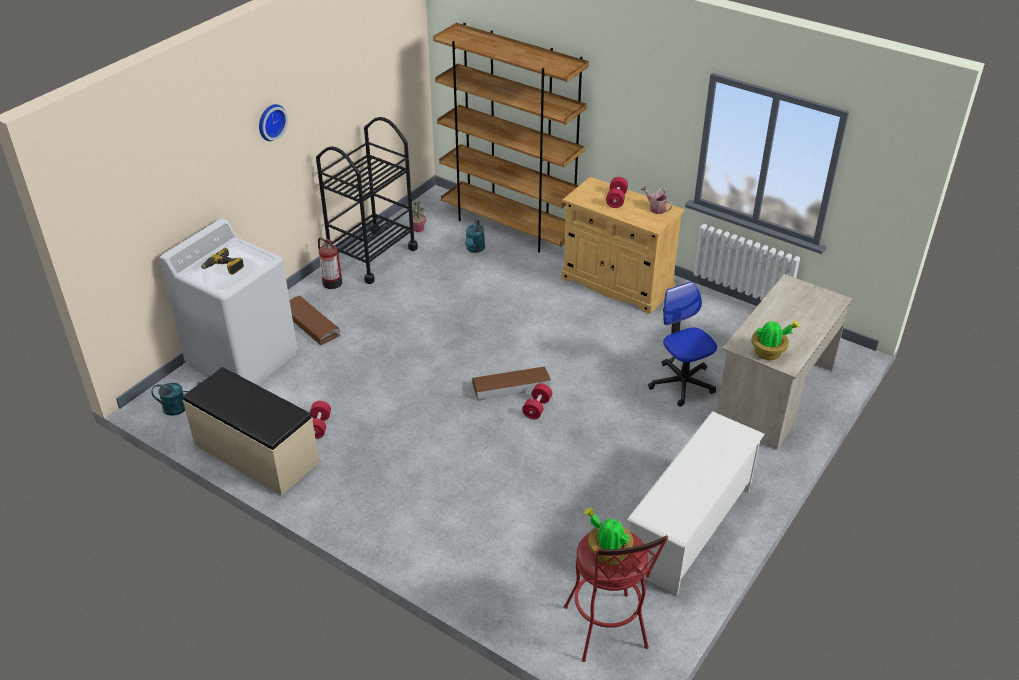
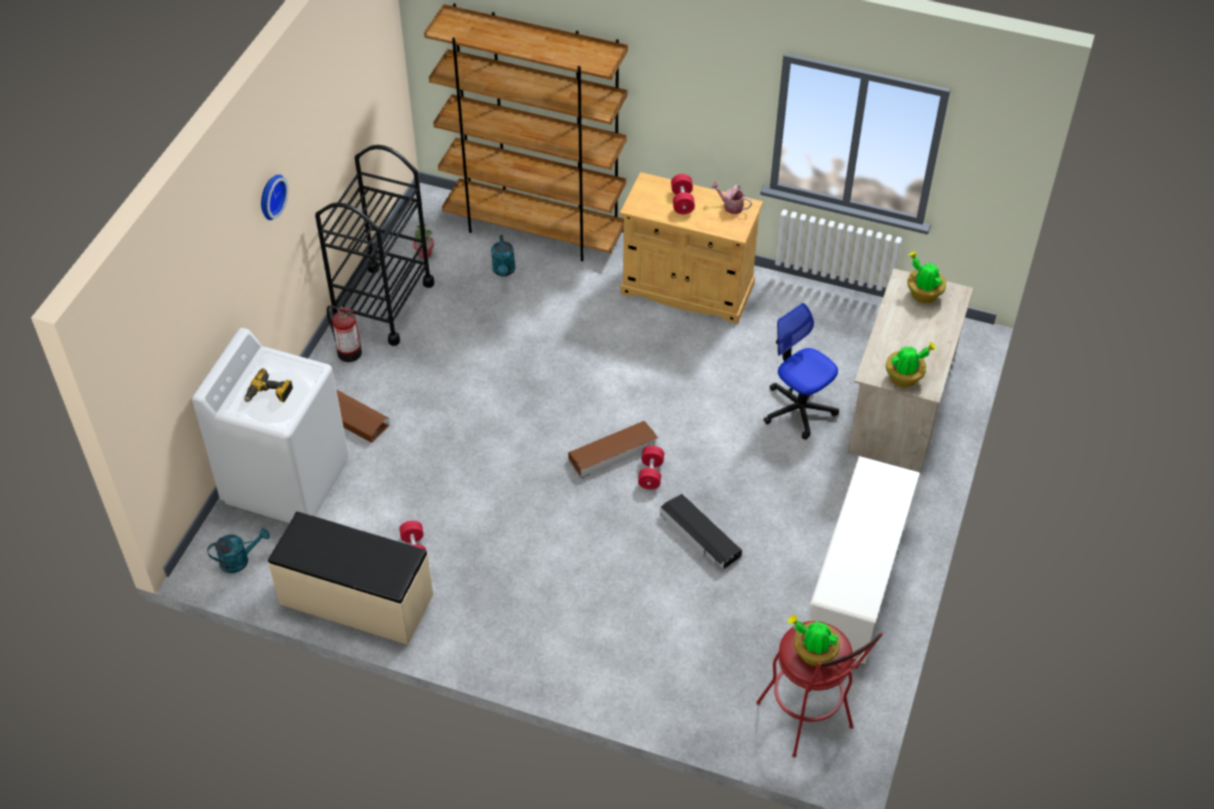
camera: 15 degrees left, 10 degrees up
none -> black storage box [660,494,742,569]
none -> potted plant [907,251,946,303]

